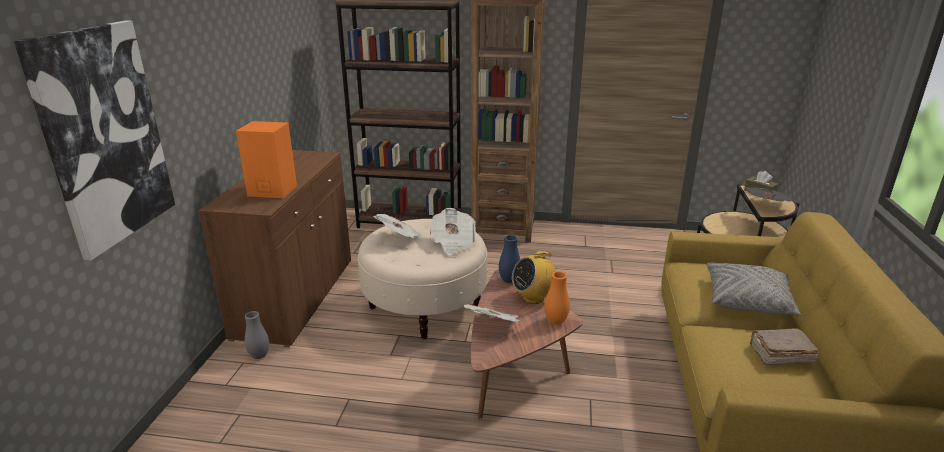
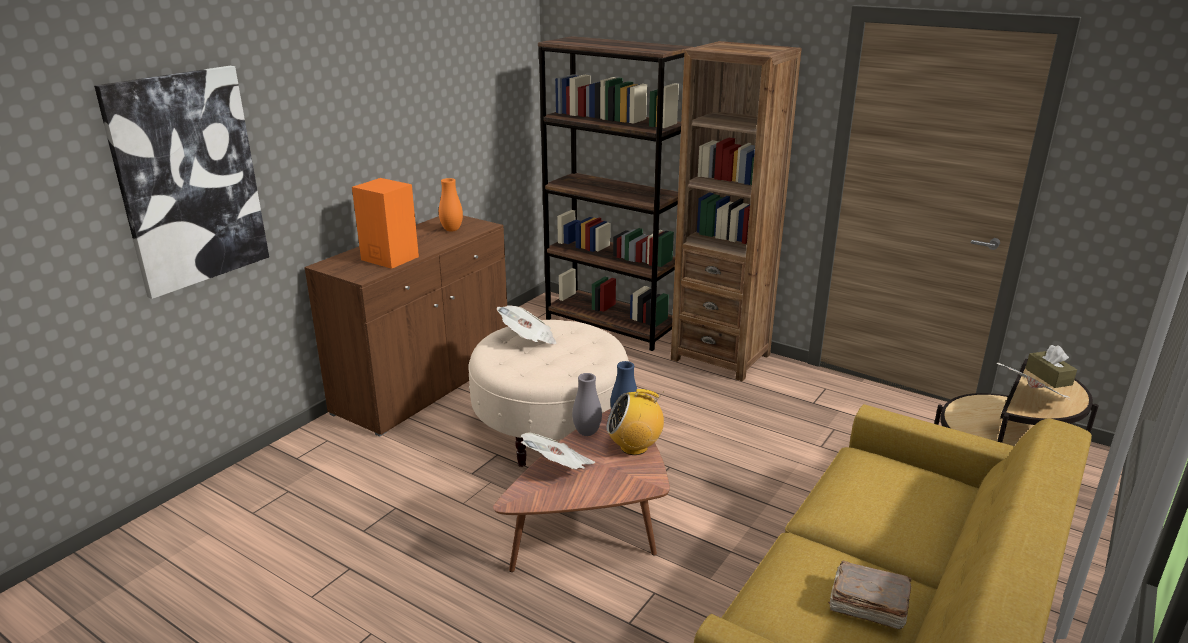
camera: 25 degrees right, 0 degrees up
grey vase [245,311,269,359] -> grey vase moved to [572,373,602,436]
newspaper [429,208,476,255] -> none
orange vase [544,271,570,325] -> orange vase moved to [439,178,463,232]
grey pillow [707,263,802,315] -> none

